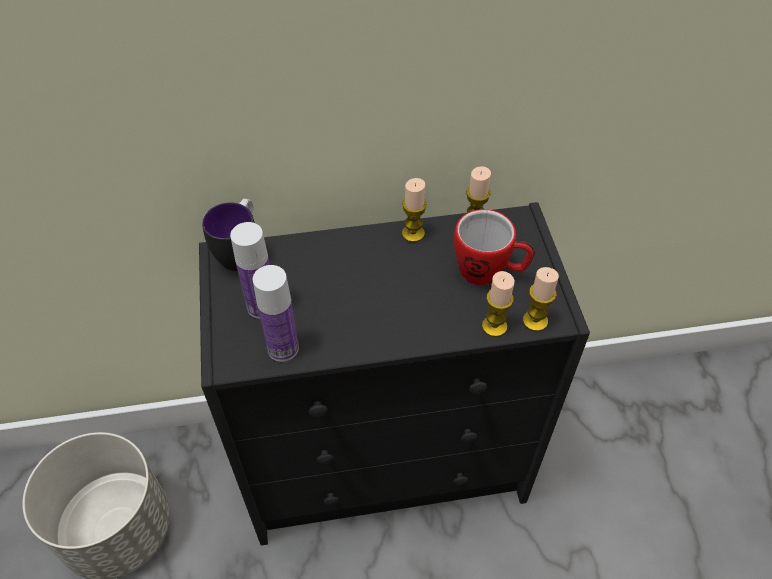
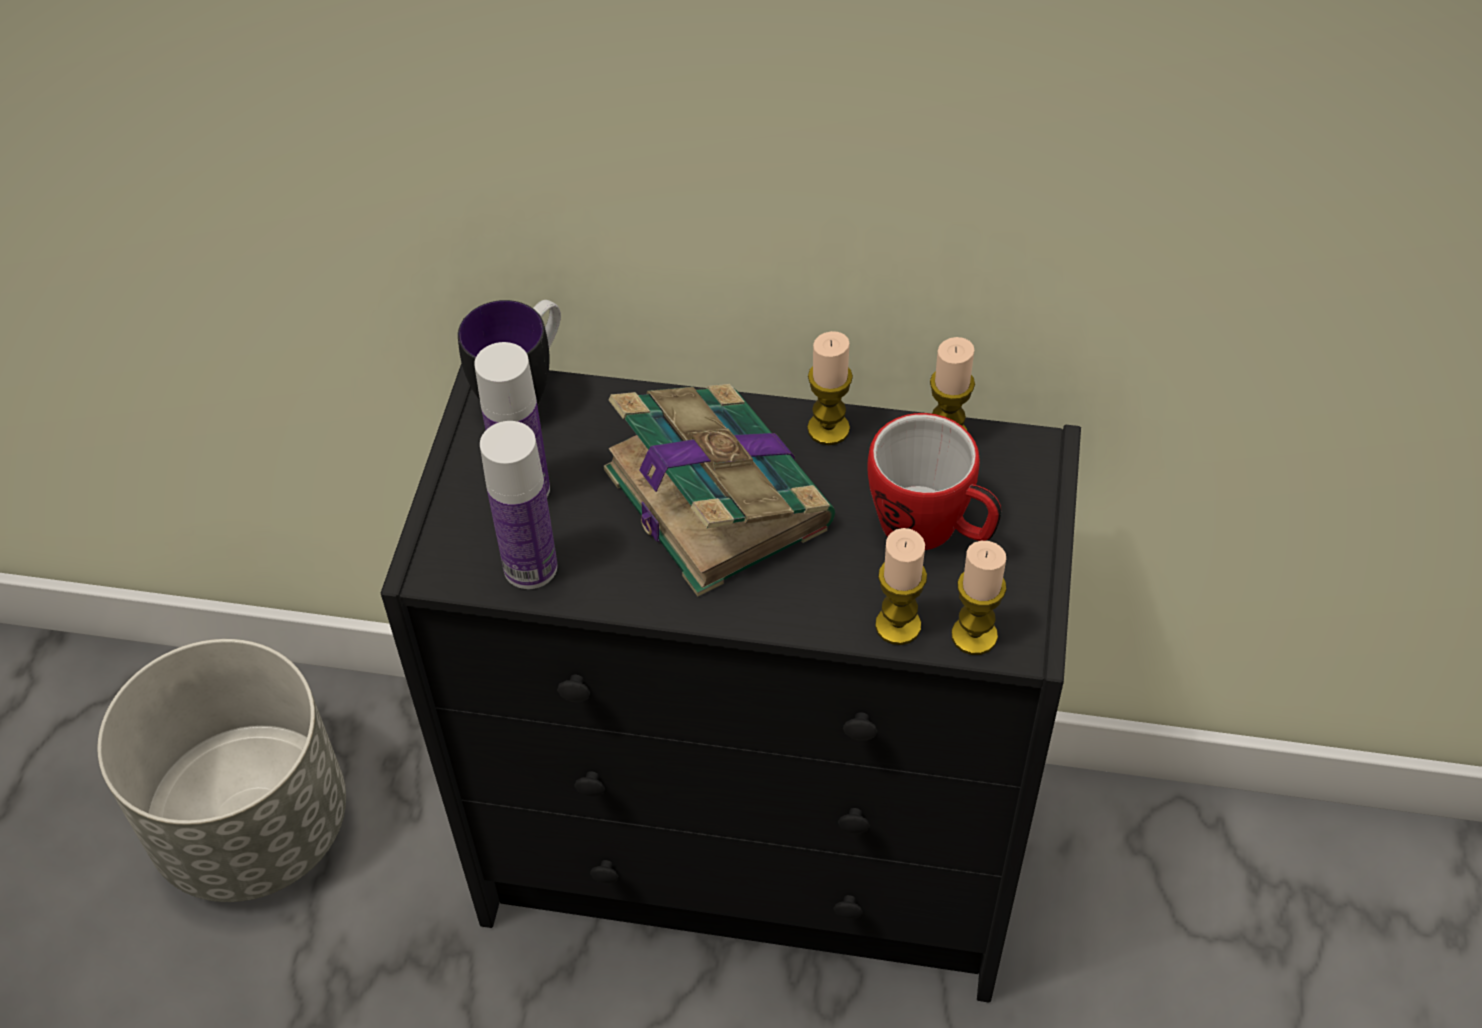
camera: 20 degrees right, 0 degrees up
none -> book [604,384,835,597]

